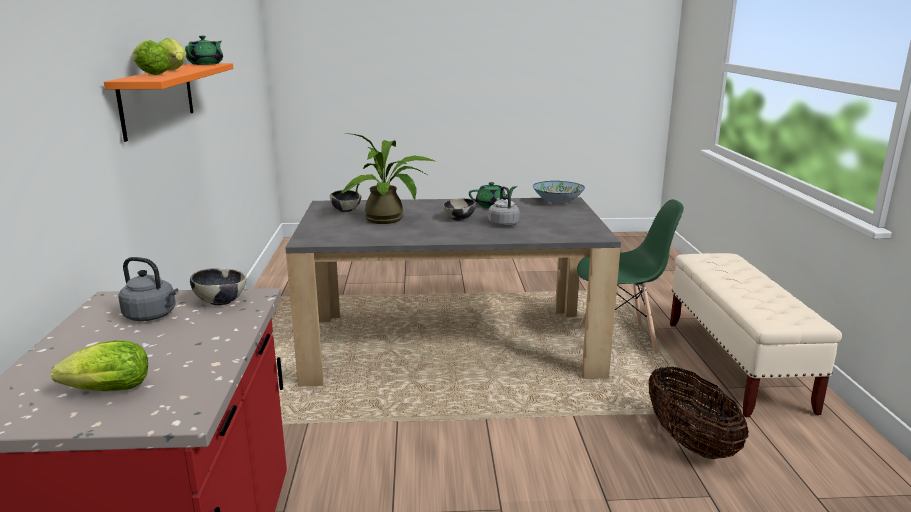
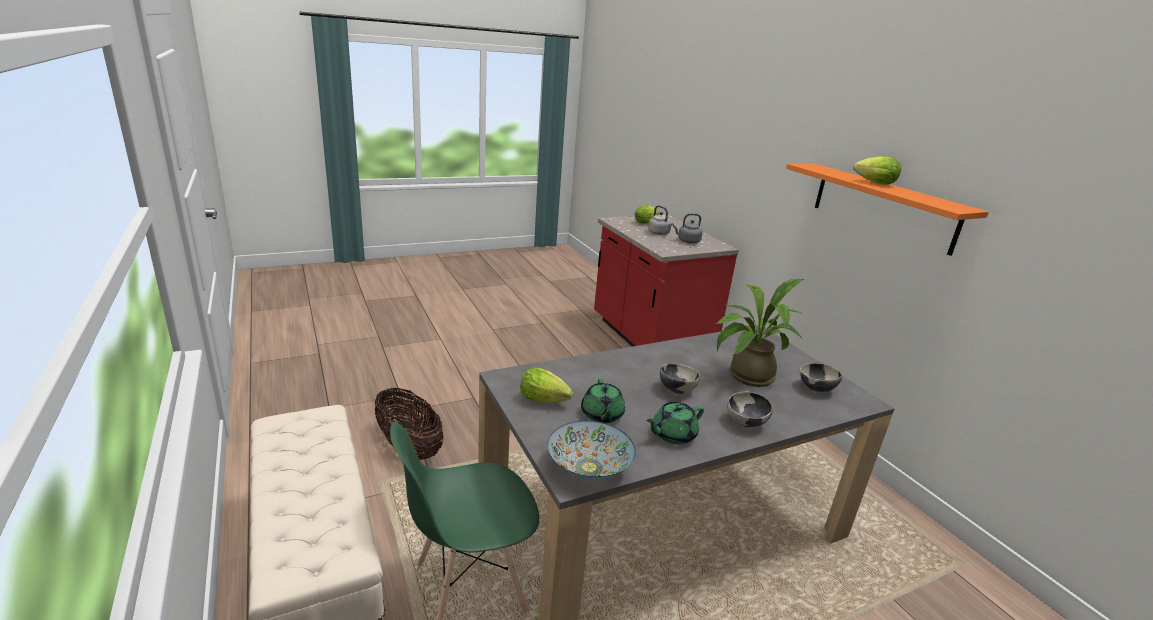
camera: 155 degrees right, 5 degrees up
lettuce [132,40,170,75] -> lettuce moved to [520,367,573,403]
green teapot [185,36,223,65] -> green teapot moved to [581,378,625,423]
bowl [190,268,246,305] -> bowl moved to [727,391,773,427]
grey kettle [488,186,519,227] -> grey kettle moved to [648,205,673,235]

